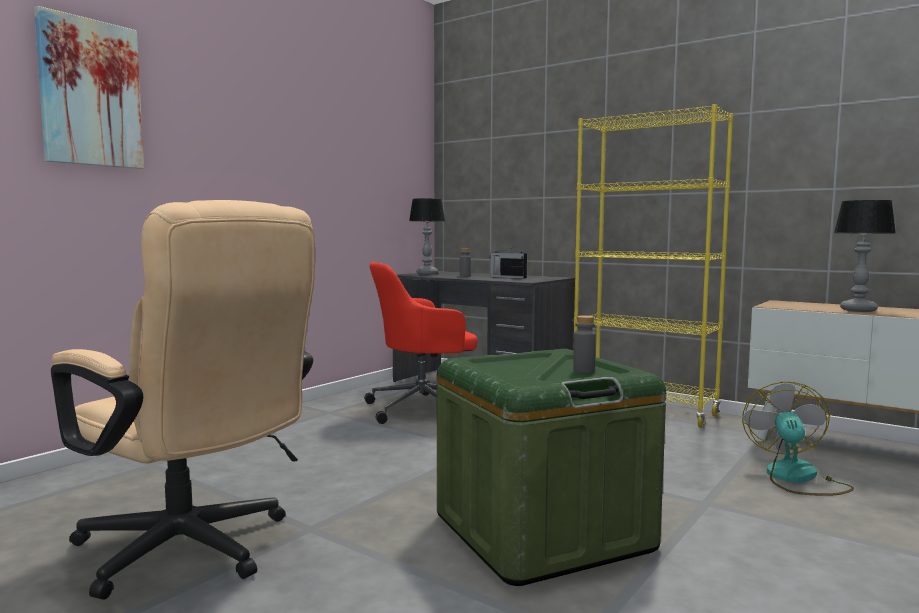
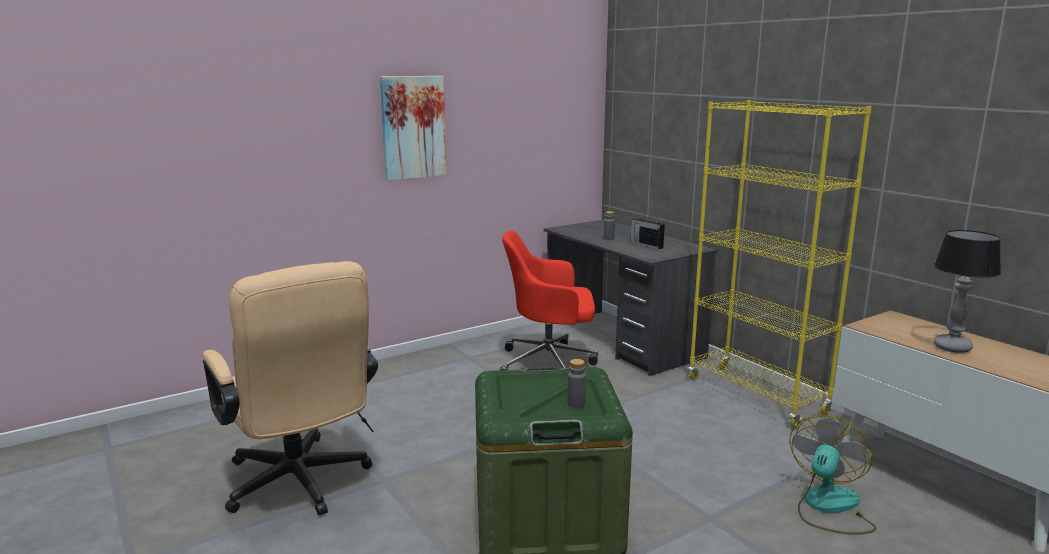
camera: 20 degrees right, 10 degrees up
picture [34,6,144,169] -> picture moved to [380,76,447,181]
table lamp [409,198,445,275] -> none

